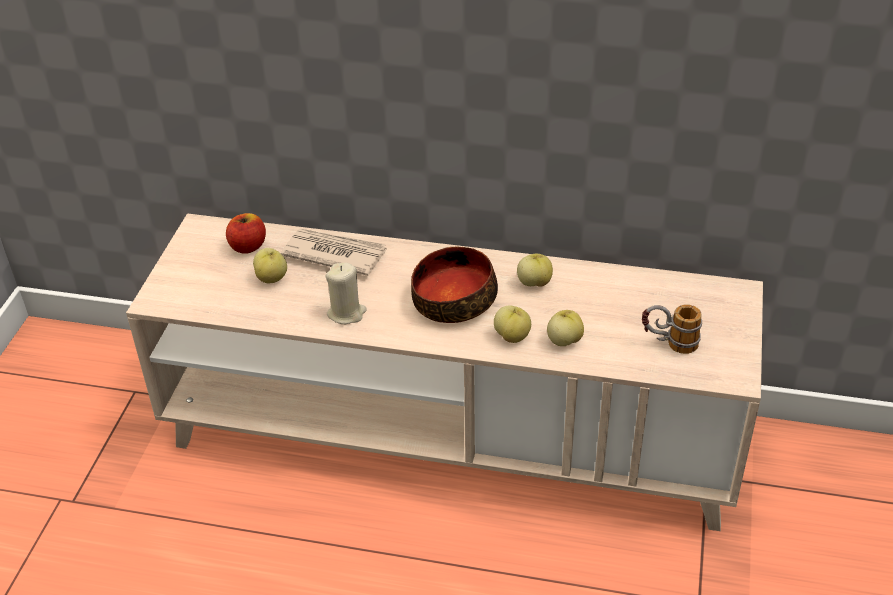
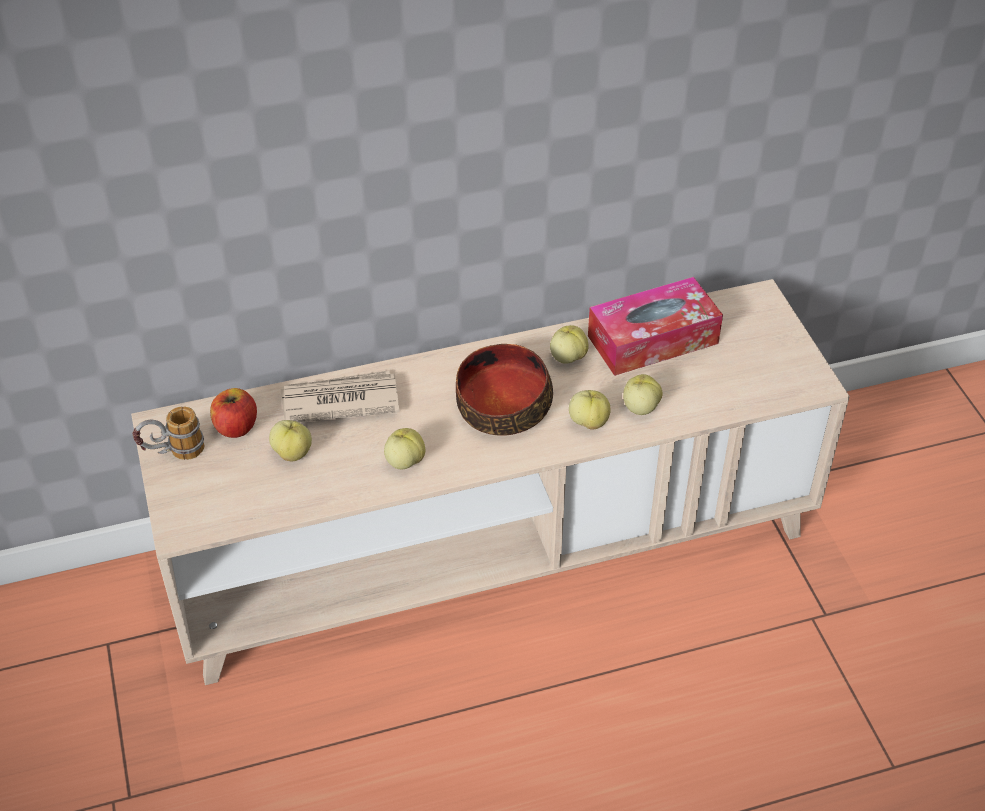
camera: 30 degrees left, 5 degrees up
beige candle [325,263,367,324] -> apple [384,428,425,469]
mug [642,304,702,354] -> mug moved to [132,406,204,460]
none -> tissue box [588,277,723,376]

